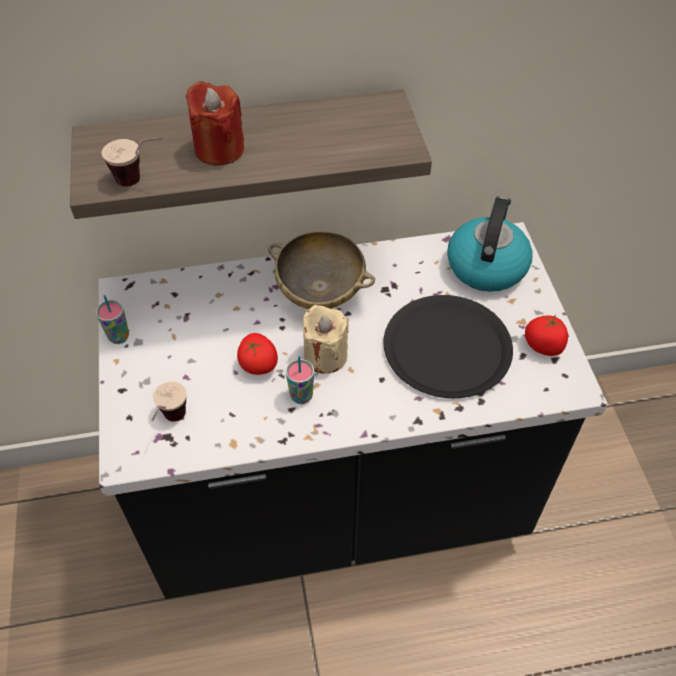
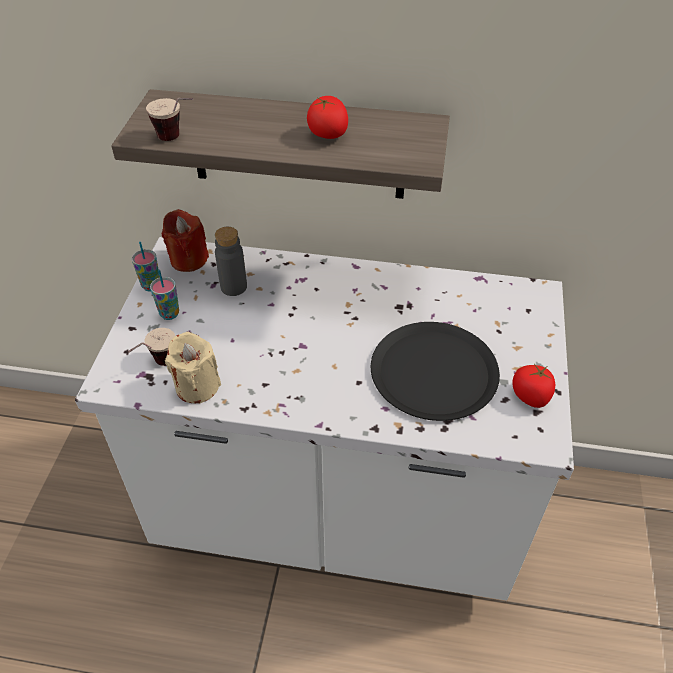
camera: 20 degrees right, 5 degrees down
black counter [99,222,608,599] -> white counter [75,237,574,600]
red candle [186,81,244,166] -> red candle moved to [162,209,209,272]
tomato [237,333,278,375] -> tomato moved to [307,96,348,139]
beige bowl [268,231,375,309] -> none
cup [286,356,314,404] -> cup moved to [150,269,179,320]
beige candle [302,305,349,374] -> beige candle moved to [165,332,221,403]
kettle [447,196,533,292] -> none
none -> grey bottle [215,227,247,296]

